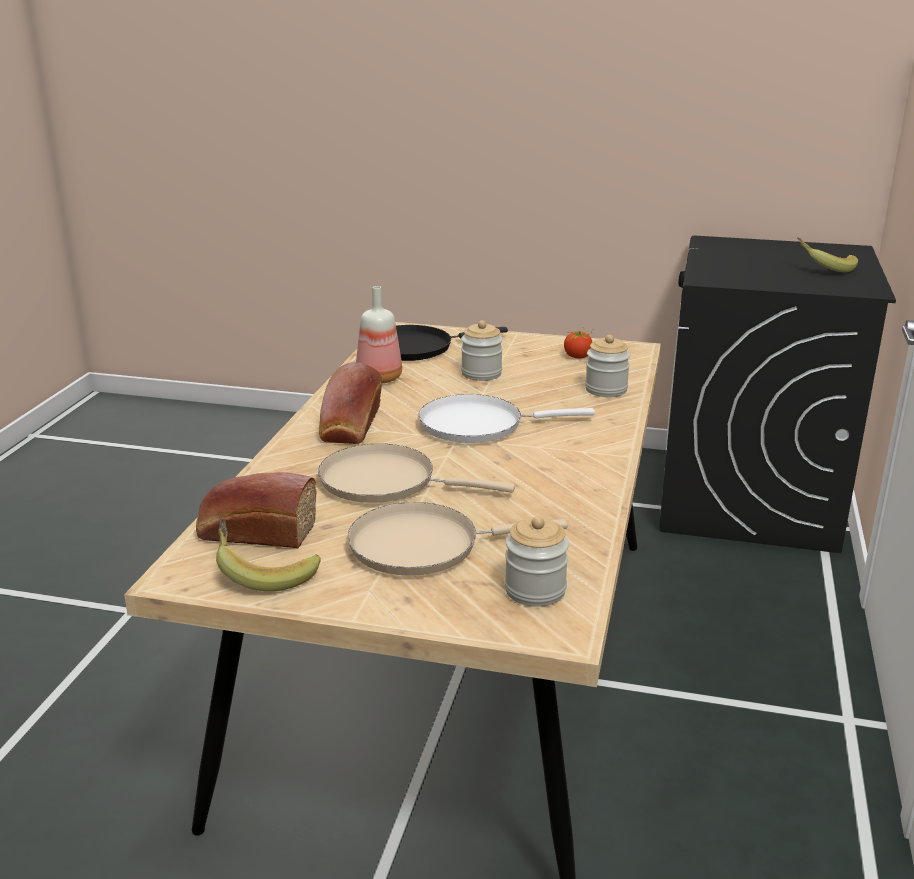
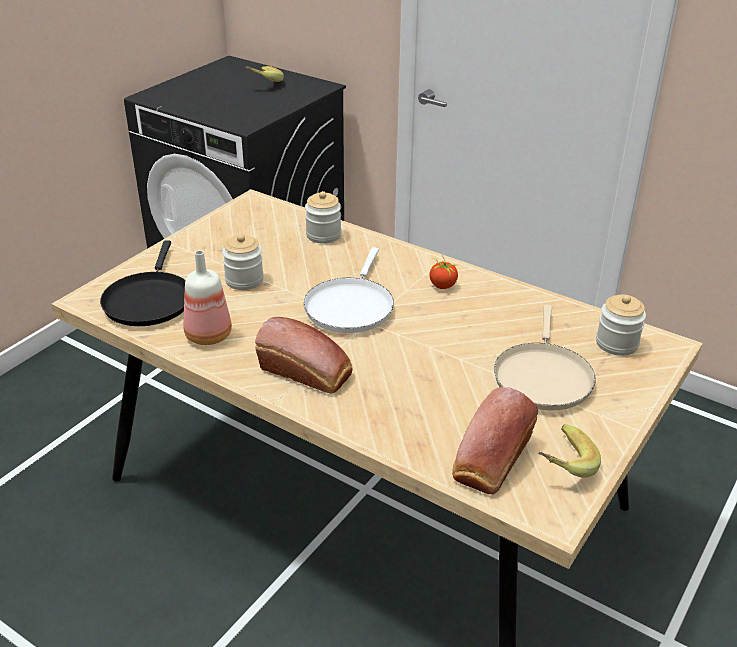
camera: 70 degrees left, 10 degrees up
beige frying pan [318,444,515,503] -> none
tomato [564,327,593,359] -> tomato moved to [430,255,458,289]

